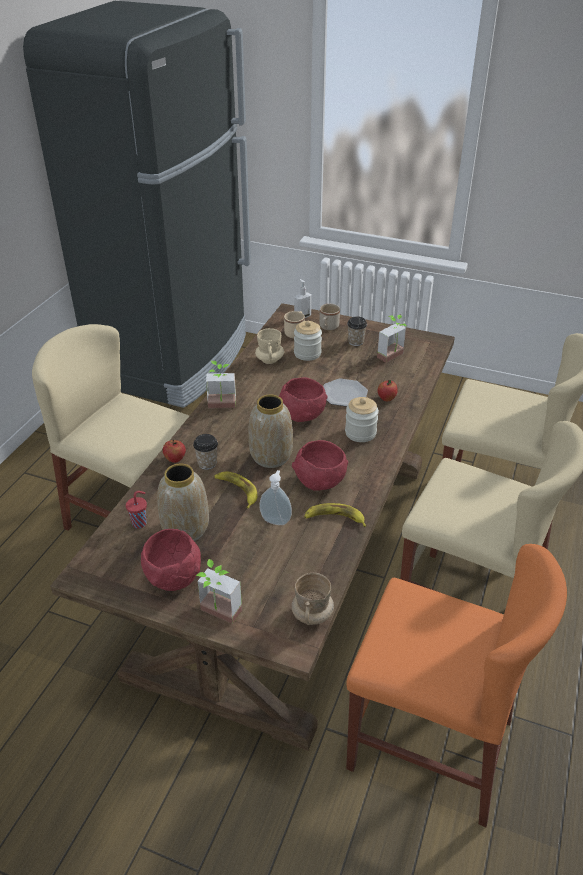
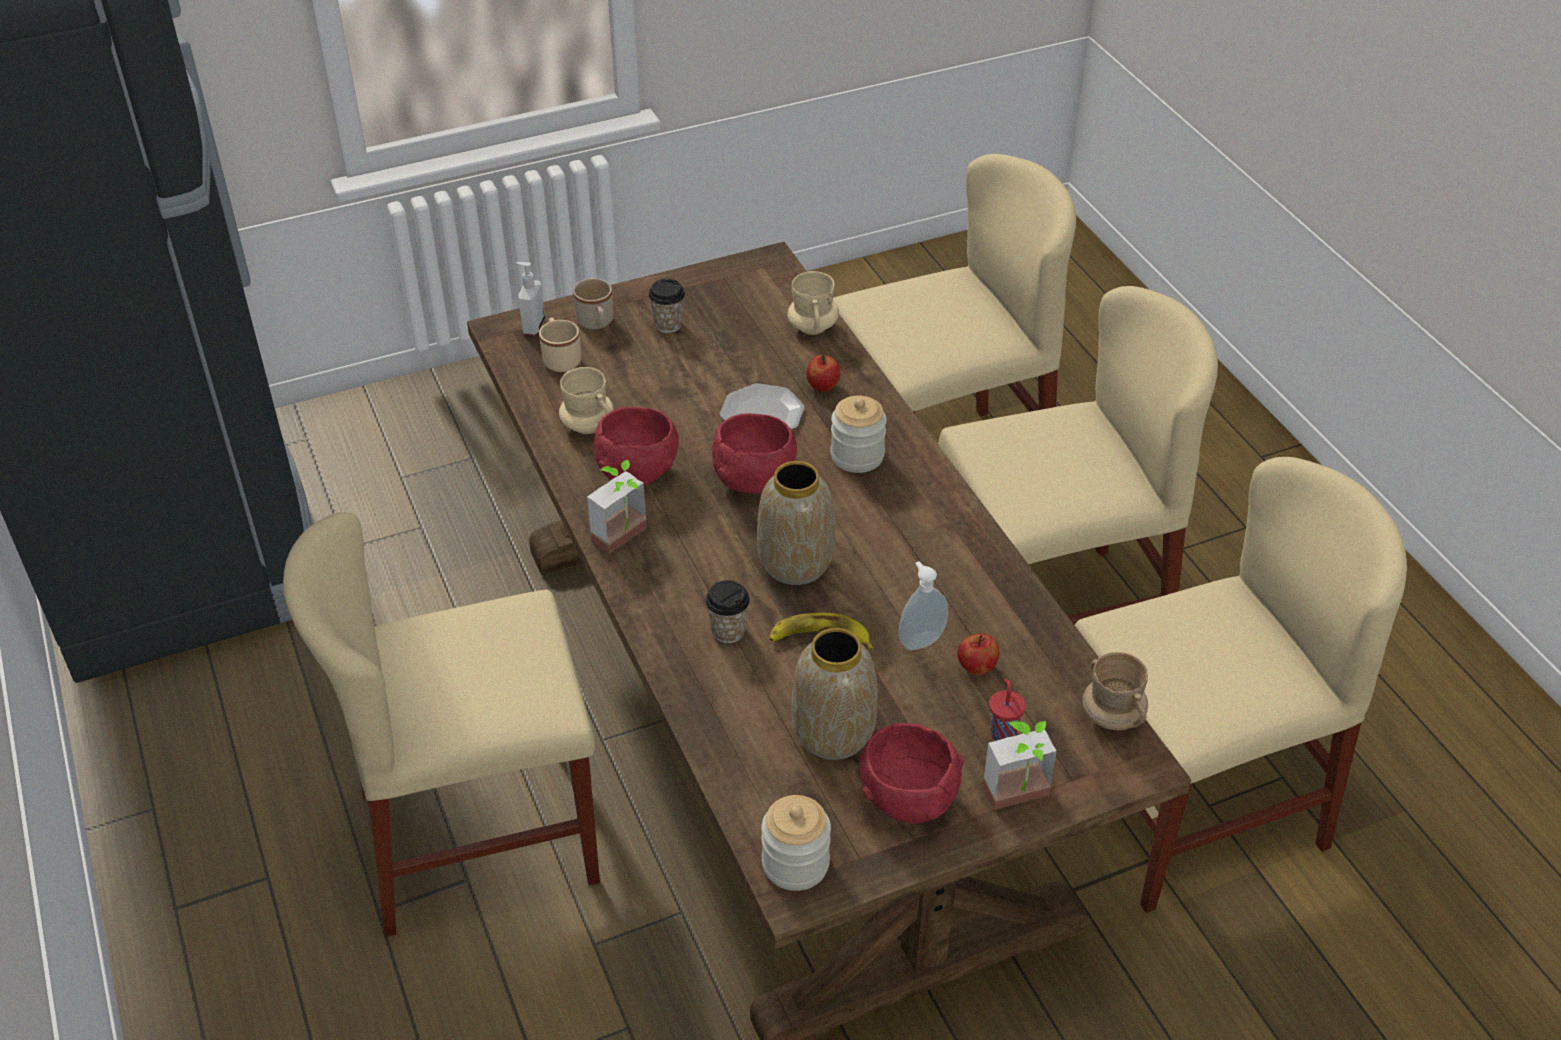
camera: 45 degrees left, 5 degrees up
red cup [126,491,147,529] -> red cup moved to [989,679,1026,741]
apple [163,440,186,463] -> apple moved to [958,633,1000,675]
red bowl [292,440,348,491] -> red bowl moved to [594,406,679,486]
jar [294,321,322,361] -> jar moved to [761,795,831,891]
banana [304,503,366,527] -> none
orange chair [346,544,567,827] -> beige chair [1075,457,1407,913]
potted plant [377,315,407,363] -> none
none -> beige mug [787,271,839,335]

